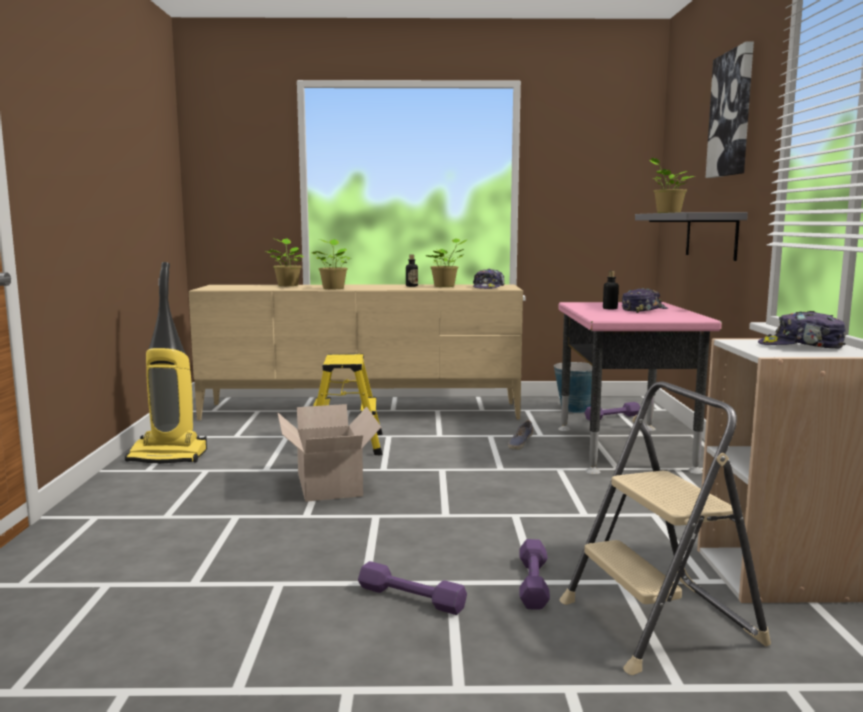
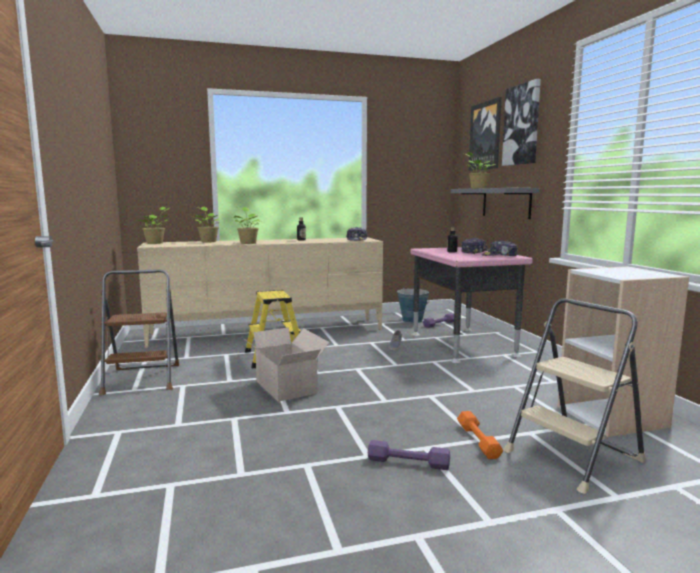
camera: 15 degrees left, 0 degrees up
vacuum cleaner [125,262,207,464] -> brown step ladder [99,269,179,395]
potted plant [425,238,468,287] -> potted plant moved to [138,207,170,244]
purple dumbbell [519,539,550,610] -> orange dumbbell [457,411,503,459]
cap [758,311,846,349] -> cap moved to [481,240,517,256]
none -> picture [469,97,502,171]

